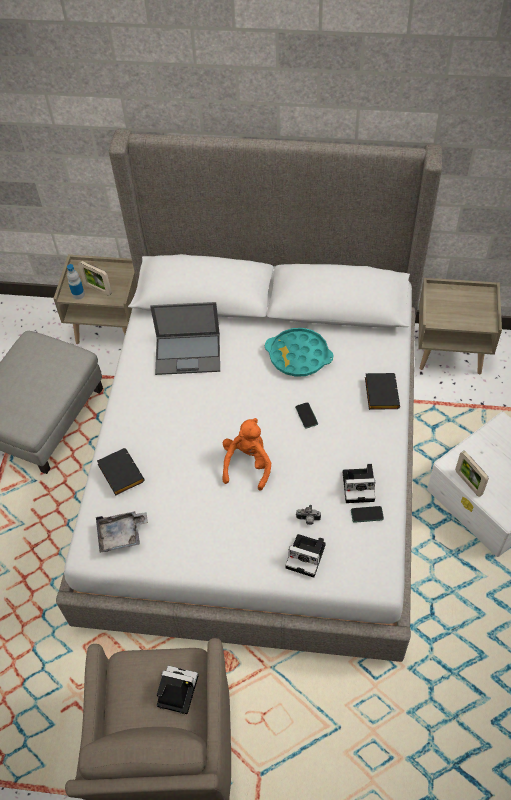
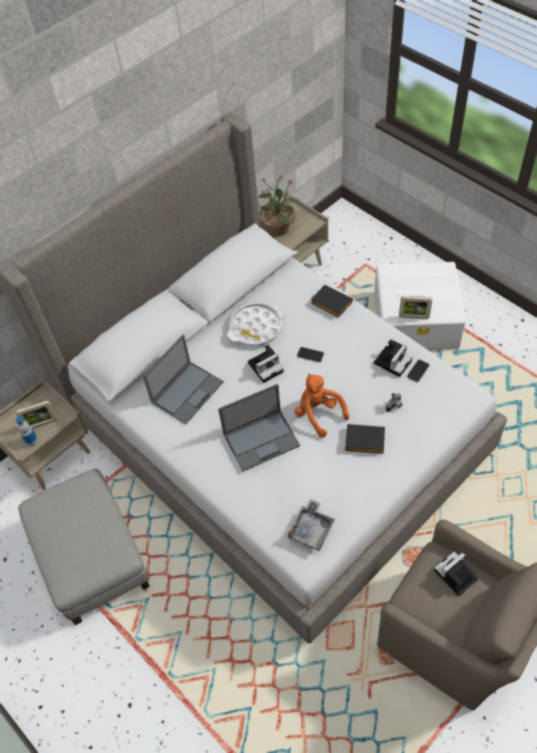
camera: 50 degrees left, 0 degrees up
black book [97,448,145,495] -> black book moved to [345,424,385,454]
turquoise tray [265,328,334,377] -> white tray [227,303,283,346]
camera [285,534,326,577] -> camera moved to [248,345,283,383]
none -> laptop [218,384,300,472]
none -> potted plant [258,176,300,236]

